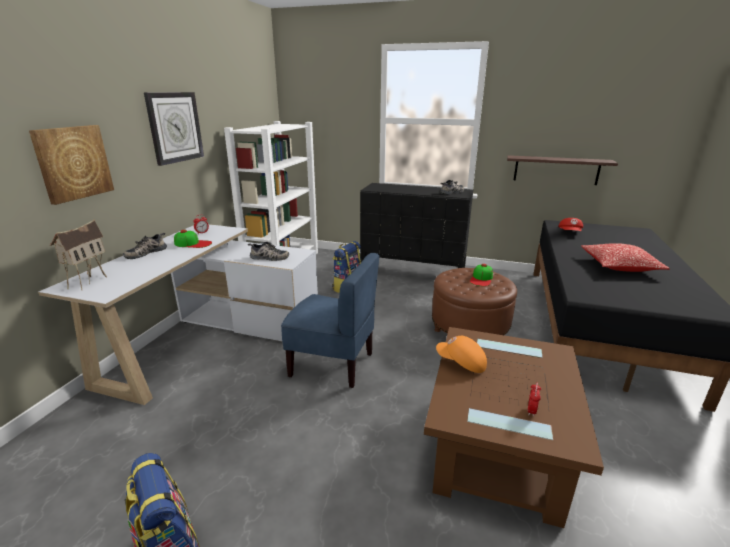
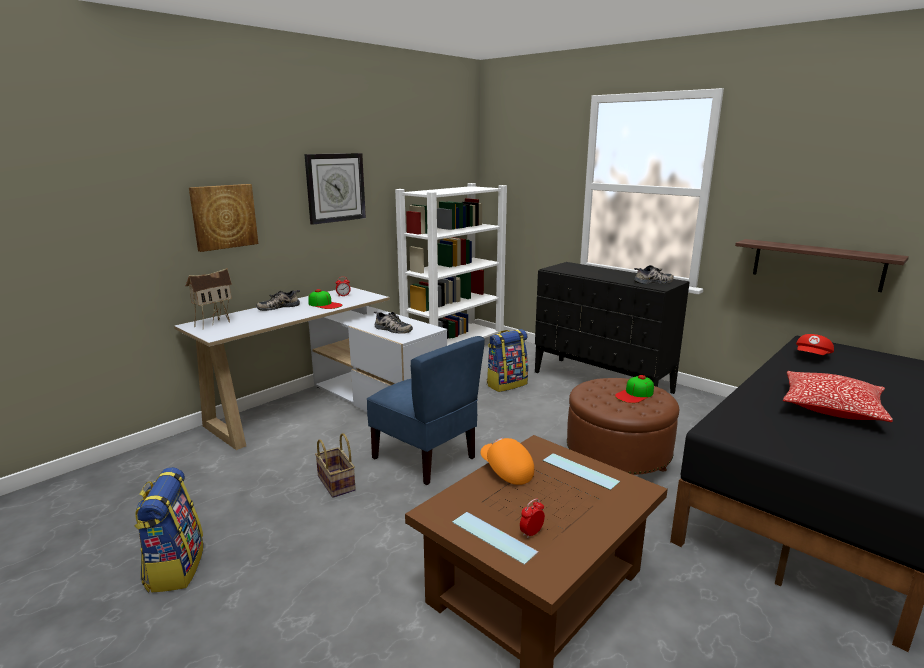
camera: 25 degrees right, 5 degrees down
none -> basket [315,433,356,498]

